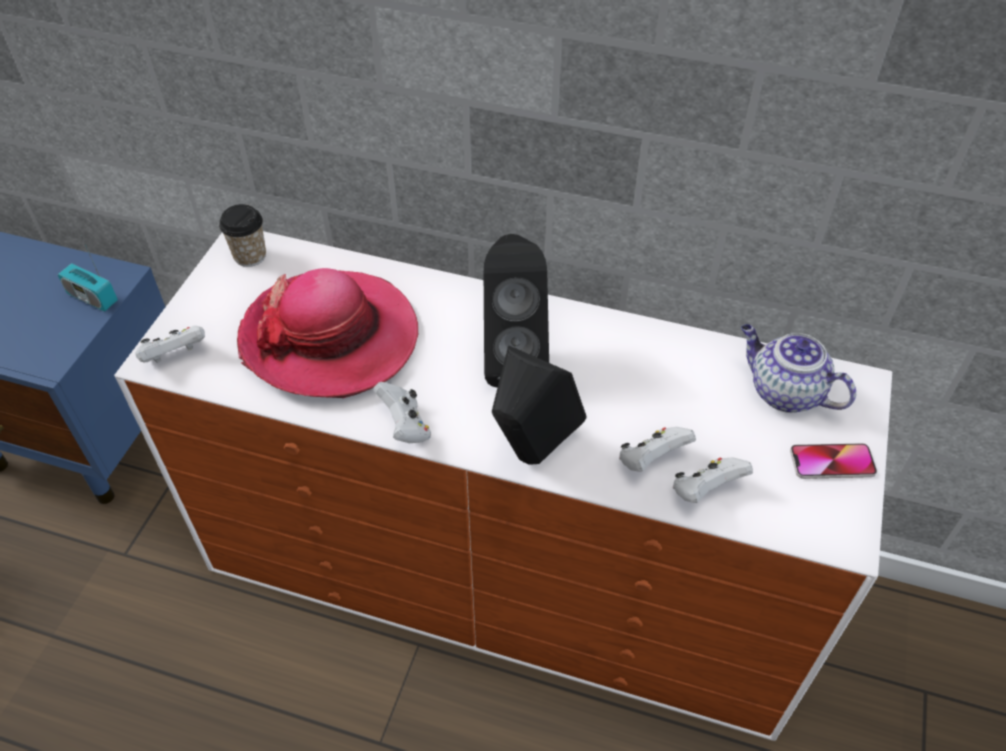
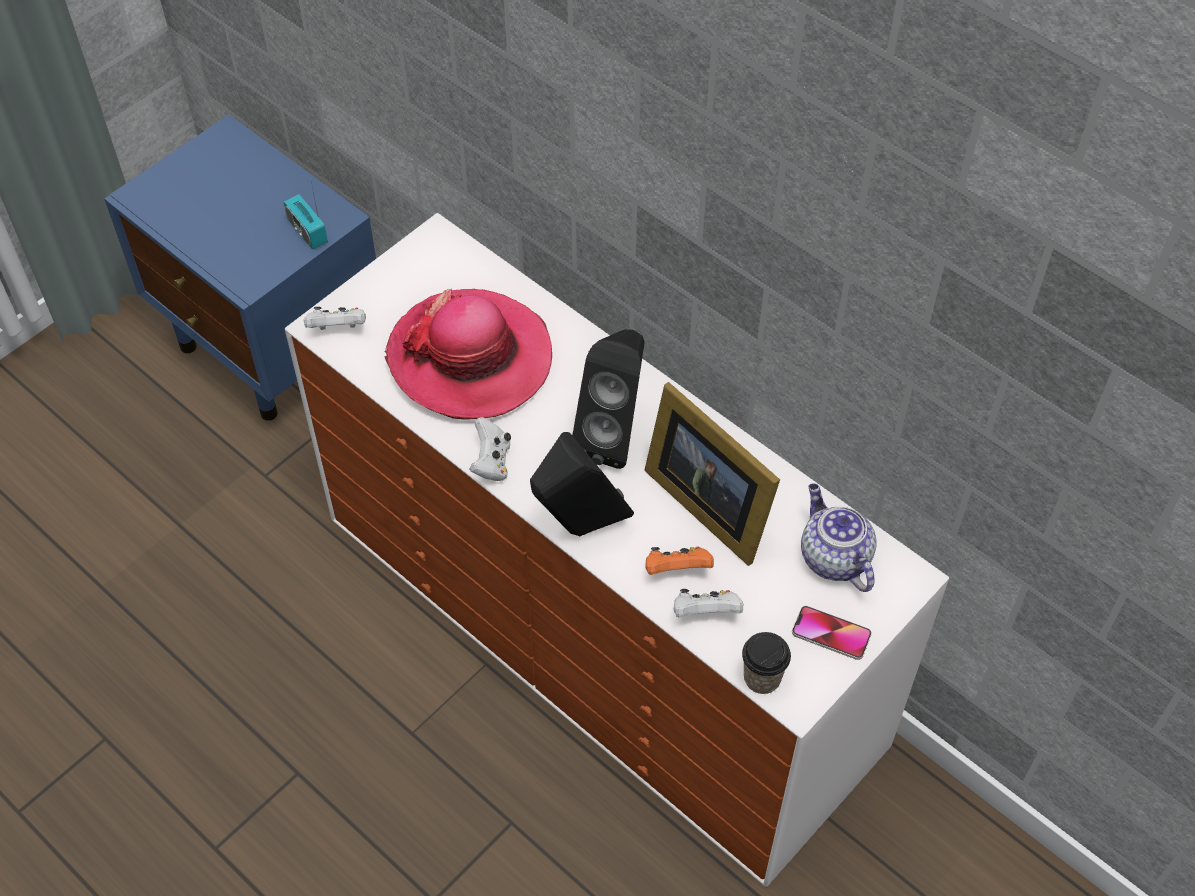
camera: 25 degrees right, 5 degrees up
cup [219,204,266,267] -> cup moved to [742,632,791,694]
white game controller [619,427,696,472] -> orange game controller [645,546,714,575]
none -> picture frame [644,382,780,566]

